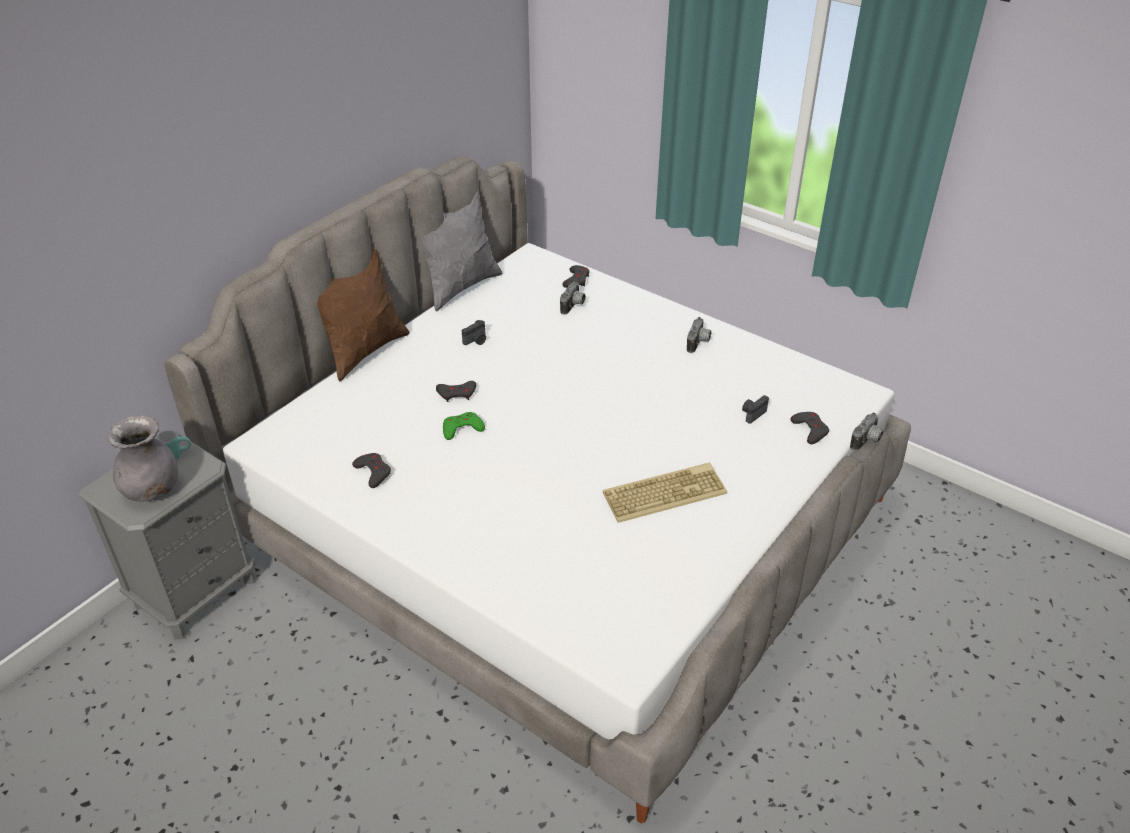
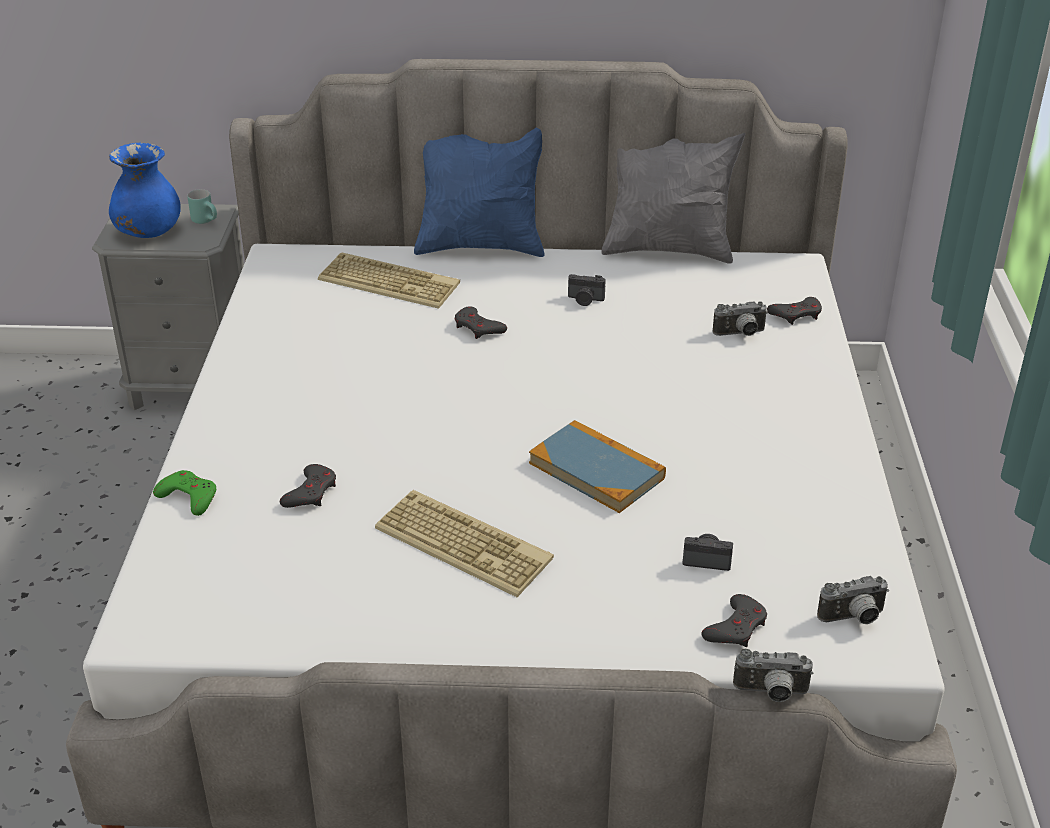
camera: 55 degrees right, 5 degrees down
grey vase [108,415,178,501] -> blue vase [109,143,181,238]
brown pillow [318,249,410,381] -> blue pillow [414,128,545,257]
grey game controller [352,453,391,488] -> grey game controller moved to [280,464,336,508]
green game controller [443,412,485,440] -> green game controller moved to [153,470,216,516]
camera [687,317,711,353] -> camera moved to [817,576,889,624]
none -> keyboard [318,252,460,309]
none -> book [529,420,666,513]

